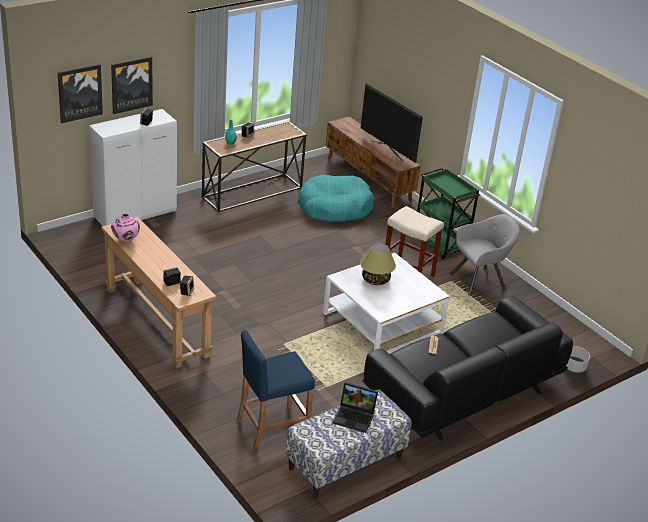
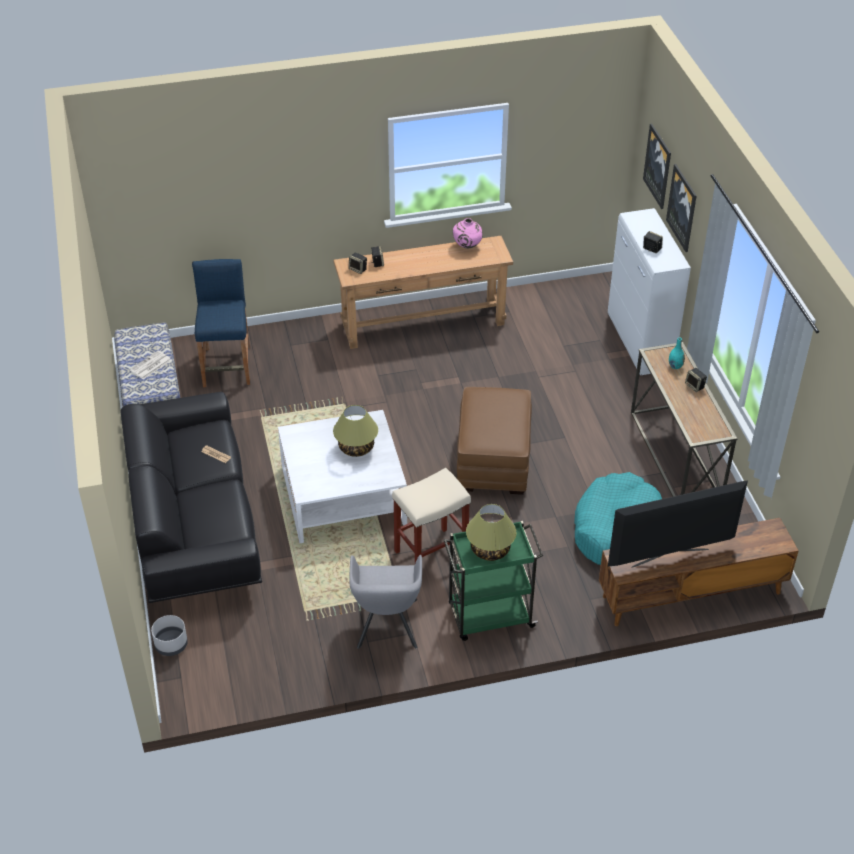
camera: 115 degrees right, 10 degrees up
laptop [333,382,378,433] -> newspaper [130,350,172,379]
none -> brown ottoman [457,387,532,495]
none -> table lamp [466,504,516,561]

